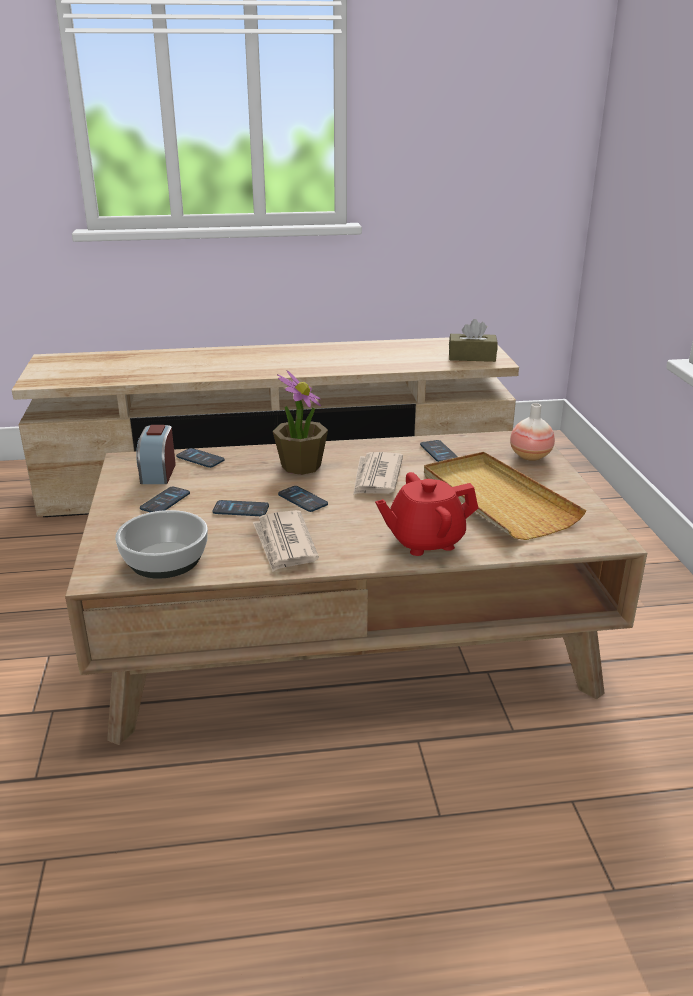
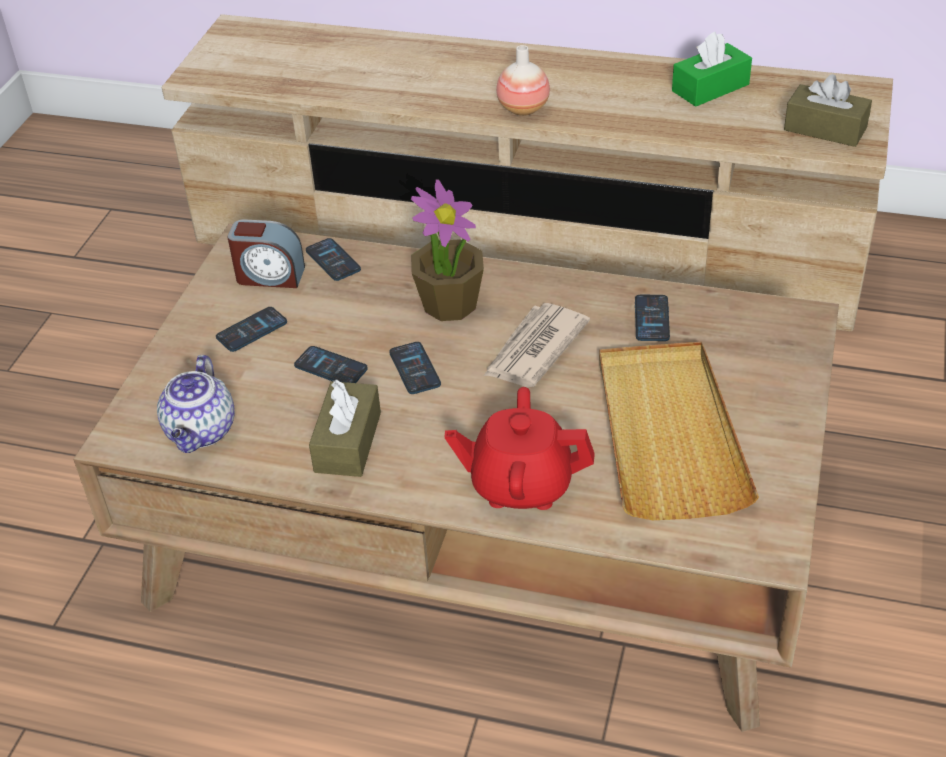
camera: 25 degrees right, 15 degrees up
bowl [115,510,208,579] -> teapot [157,355,235,453]
alarm clock [136,425,176,484] -> alarm clock turned 105 degrees counterclockwise [227,219,305,288]
newspaper [253,510,319,572] -> brown tissue box [309,379,381,477]
vase [510,403,555,461] -> vase moved to [496,45,550,116]
none -> green tissue box [672,32,752,107]

